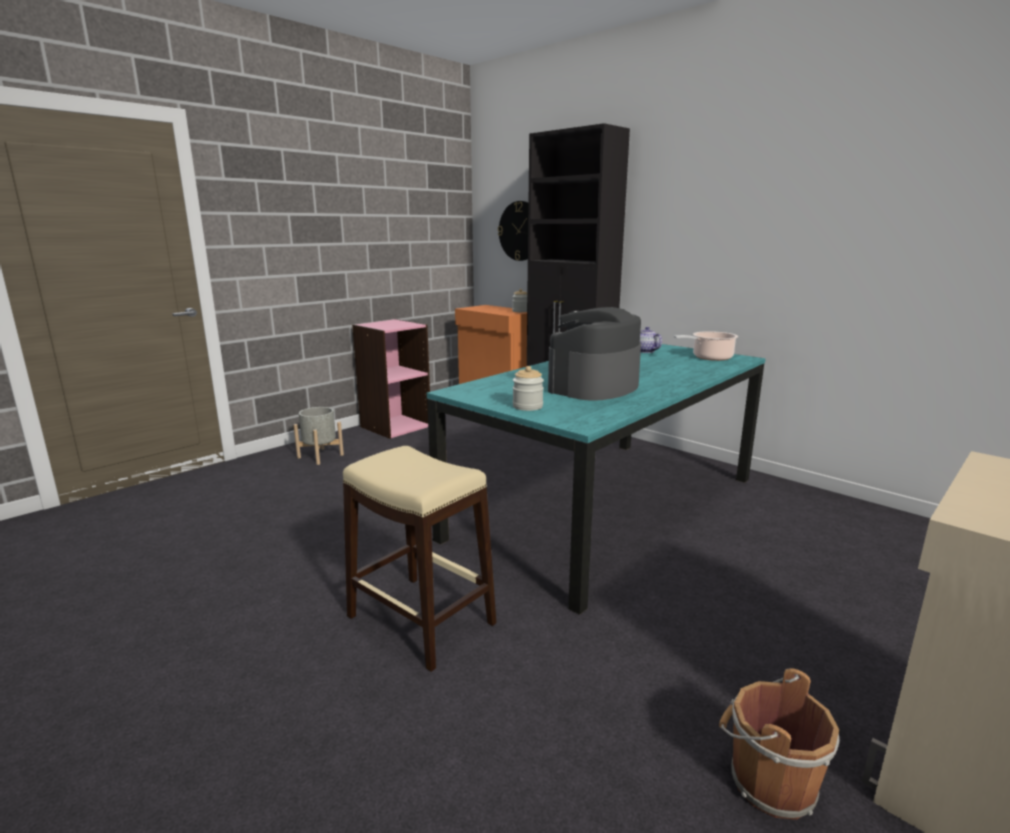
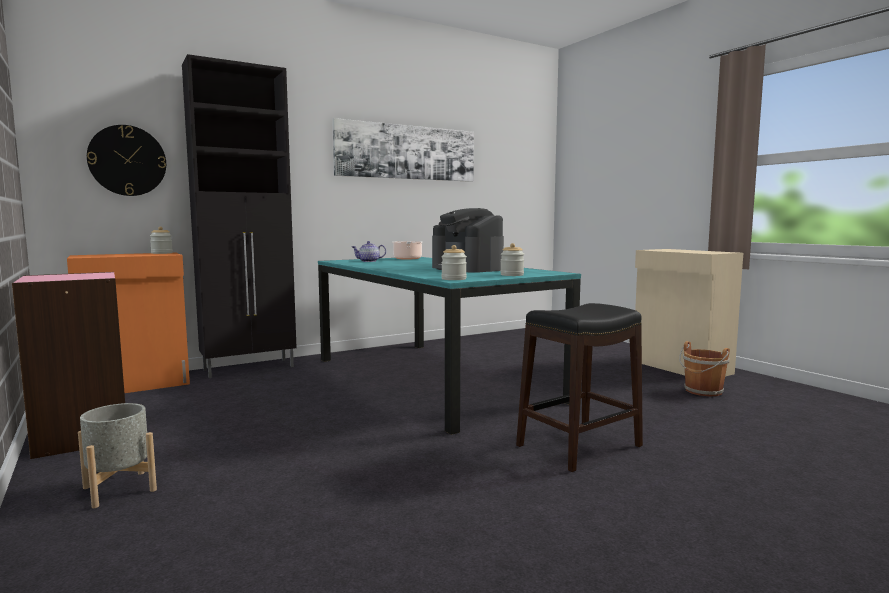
camera: 75 degrees left, 10 degrees down
beige stool [343,446,496,672] -> black stool [516,303,643,472]
none -> picture [332,118,474,182]
none -> jar [441,245,467,280]

